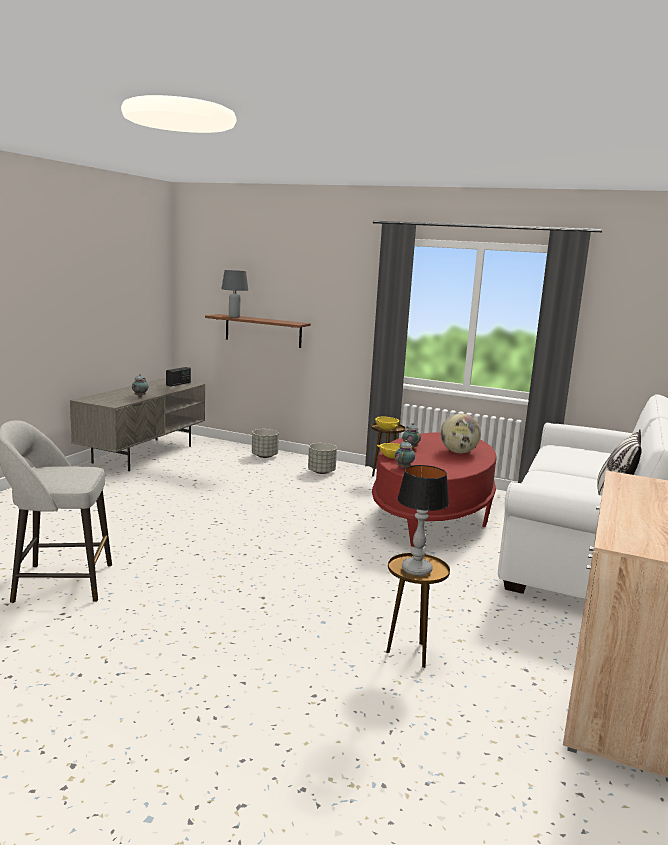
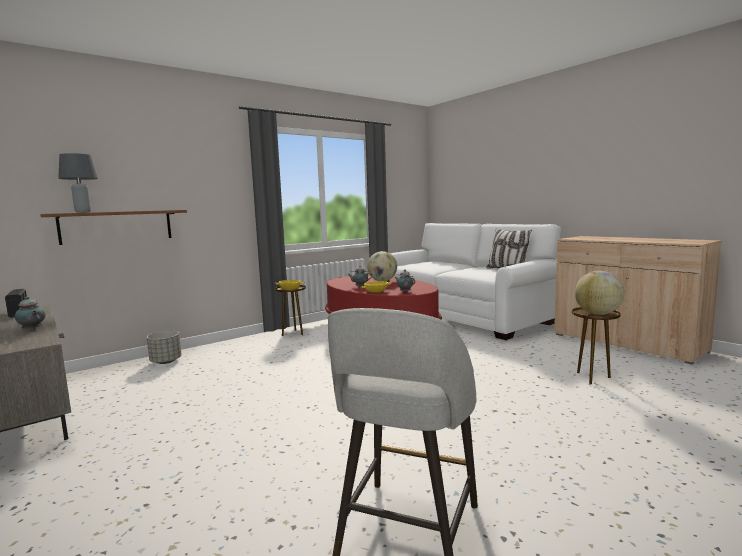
camera: 60 degrees left, 5 degrees down
grey planter [308,443,337,474] -> none
table lamp [397,465,449,576] -> globe [575,271,624,315]

